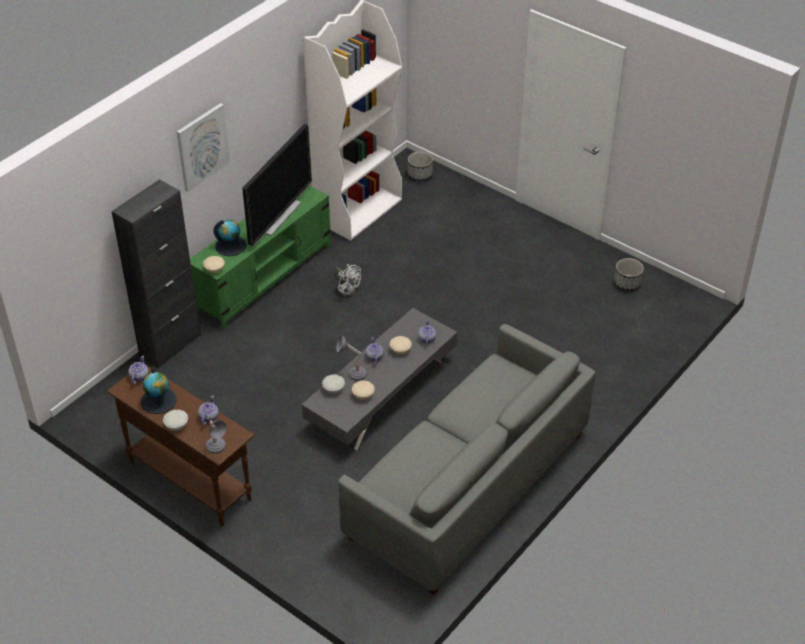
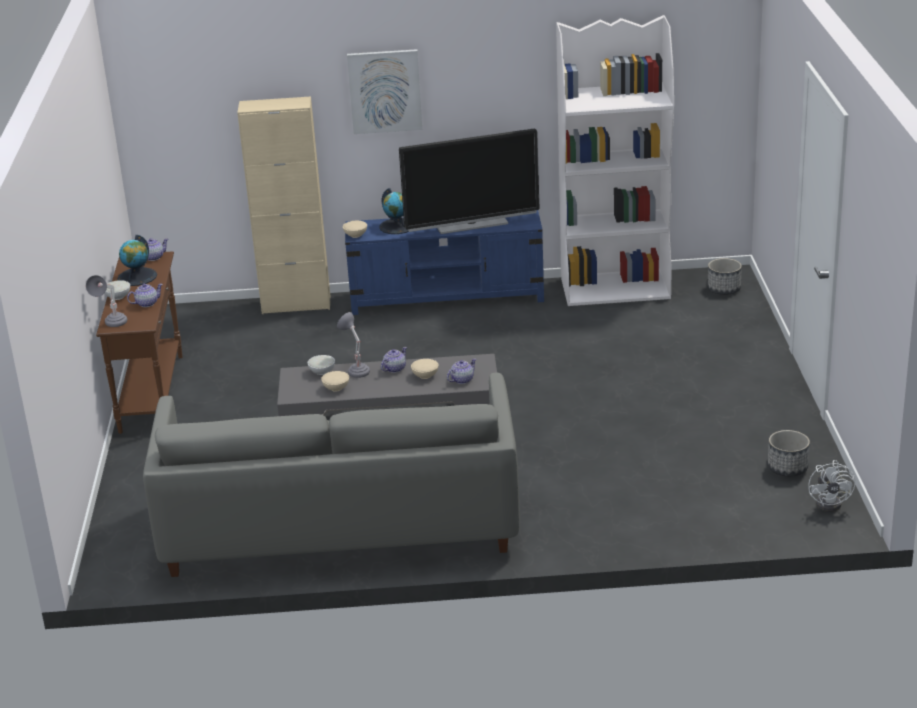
camera: 50 degrees right, 15 degrees down
black cabinet [111,179,201,369] -> beige cabinet [237,96,330,314]
green tv stand [190,186,331,330] -> blue tv stand [345,210,544,315]
white fan [336,264,361,297] -> white fan moved to [808,460,855,512]

